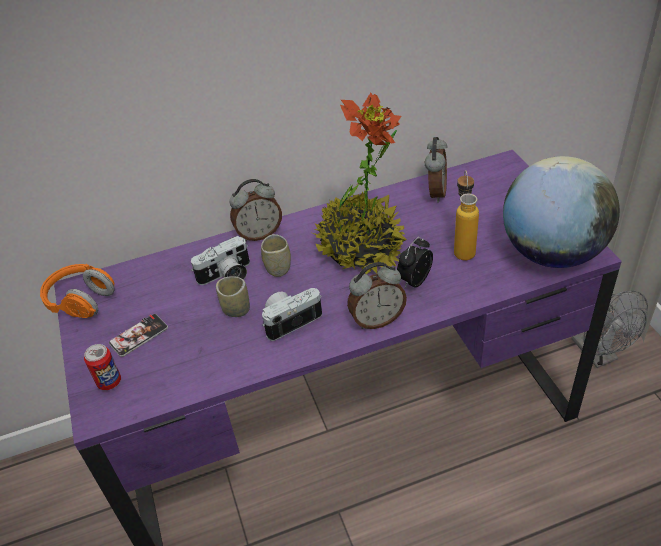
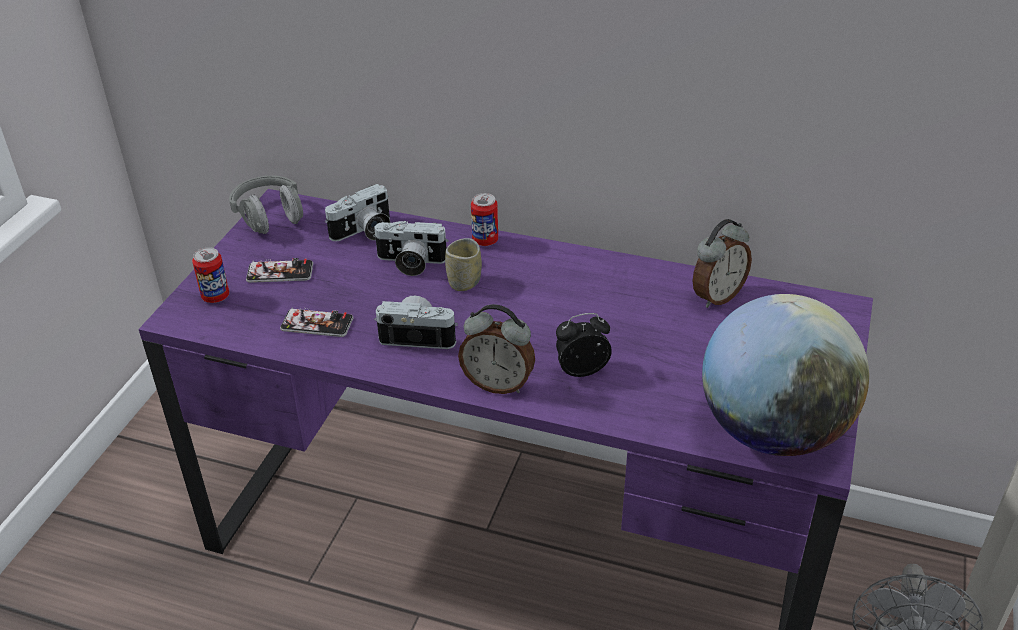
camera: 35 degrees right, 5 degrees down
orange headphones [40,264,114,318] -> grey headphones [229,175,303,234]
cup [216,276,250,317] -> none
alarm clock [229,179,282,241] -> can [471,193,498,246]
potted plant [313,92,407,274] -> none
bottle [454,170,479,261] -> none
none -> phone [280,307,353,337]
none -> camera [325,184,390,241]

